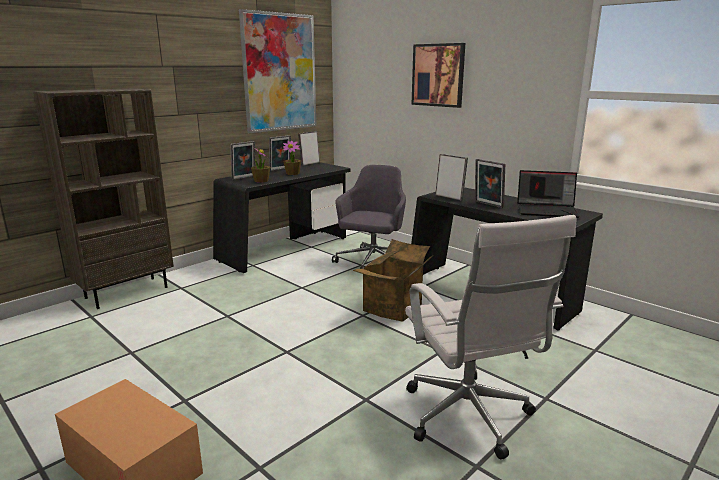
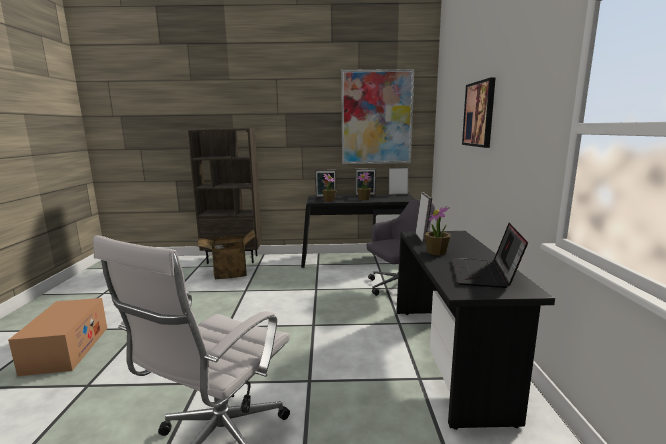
camera: 45 degrees right, 5 degrees down
cardboard box [353,239,432,322] -> cardboard box moved to [197,229,255,279]
picture frame [475,159,505,208] -> potted plant [425,206,451,256]
laptop [517,170,580,218] -> laptop turned 45 degrees clockwise [451,223,528,288]

